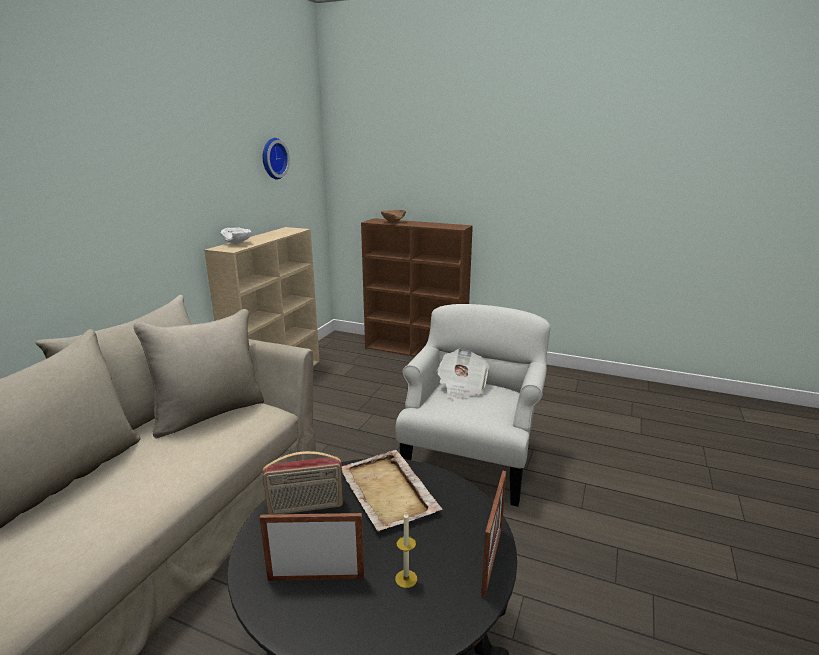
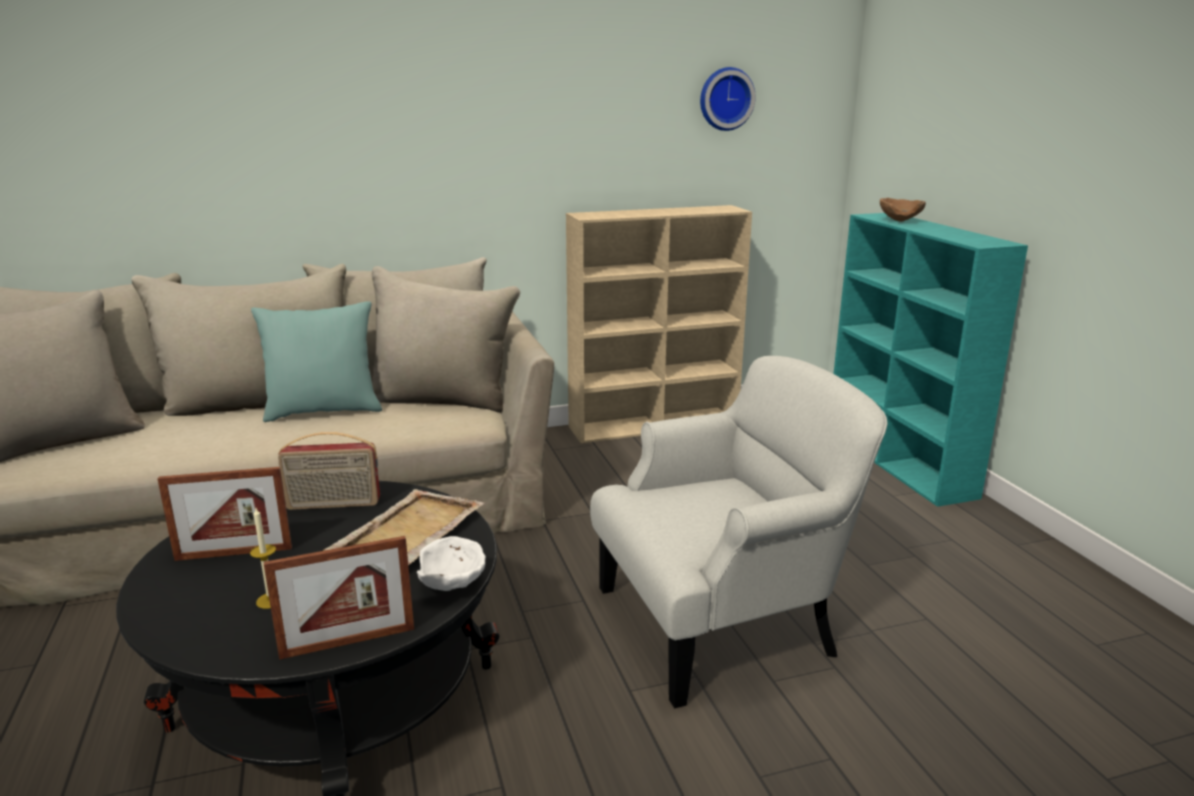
camera: 50 degrees right, 0 degrees up
white bowl [221,227,251,244] -> white bowl moved to [417,536,486,591]
picture frame [260,513,364,581] -> picture frame turned 120 degrees clockwise [157,467,292,561]
radio [262,451,343,515] -> radio turned 45 degrees counterclockwise [278,432,380,510]
brown bookcase [361,218,473,357] -> turquoise bookcase [834,213,1028,507]
newspaper [437,349,489,399] -> none
none -> turquoise pillow [251,301,382,422]

